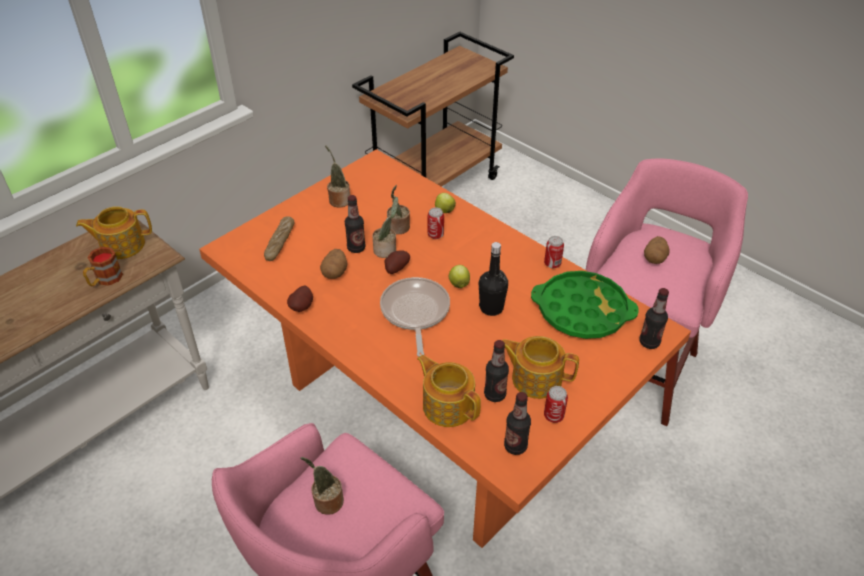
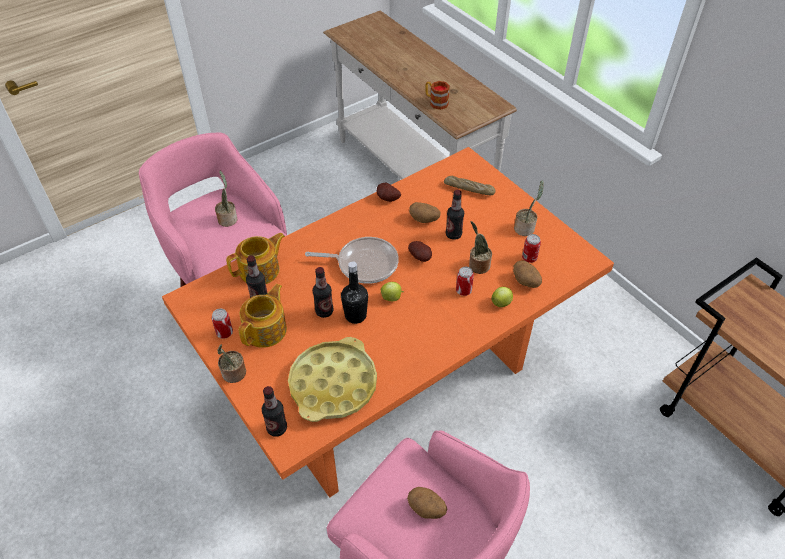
camera: 100 degrees right, 5 degrees up
teapot [76,206,152,259] -> none
potted plant [372,197,398,258] -> potted plant moved to [217,344,246,383]
bottle [504,392,531,455] -> bottle moved to [313,267,333,318]
green tray [531,271,639,339] -> yellow tray [288,337,377,422]
can [544,236,564,268] -> can moved to [522,234,541,263]
none -> potato [513,260,542,288]

